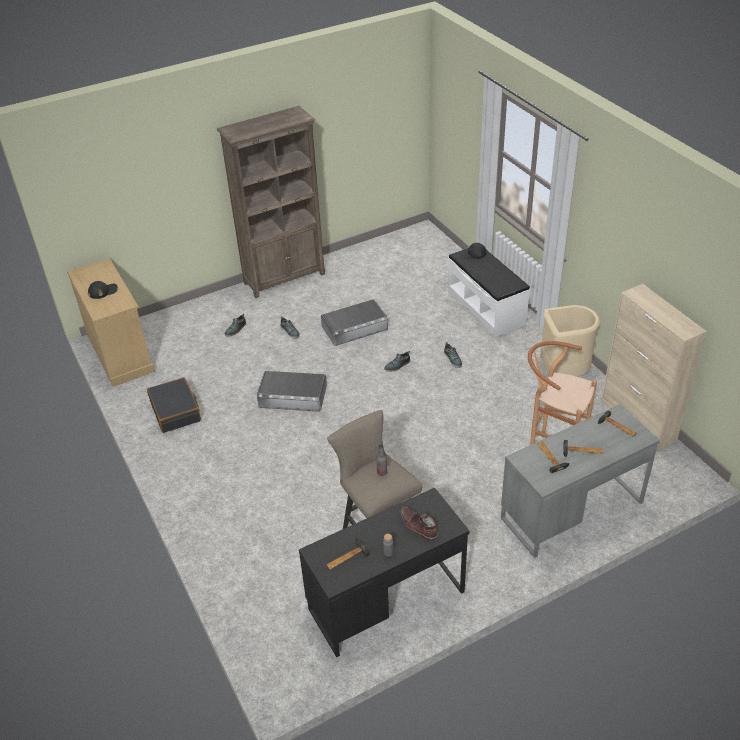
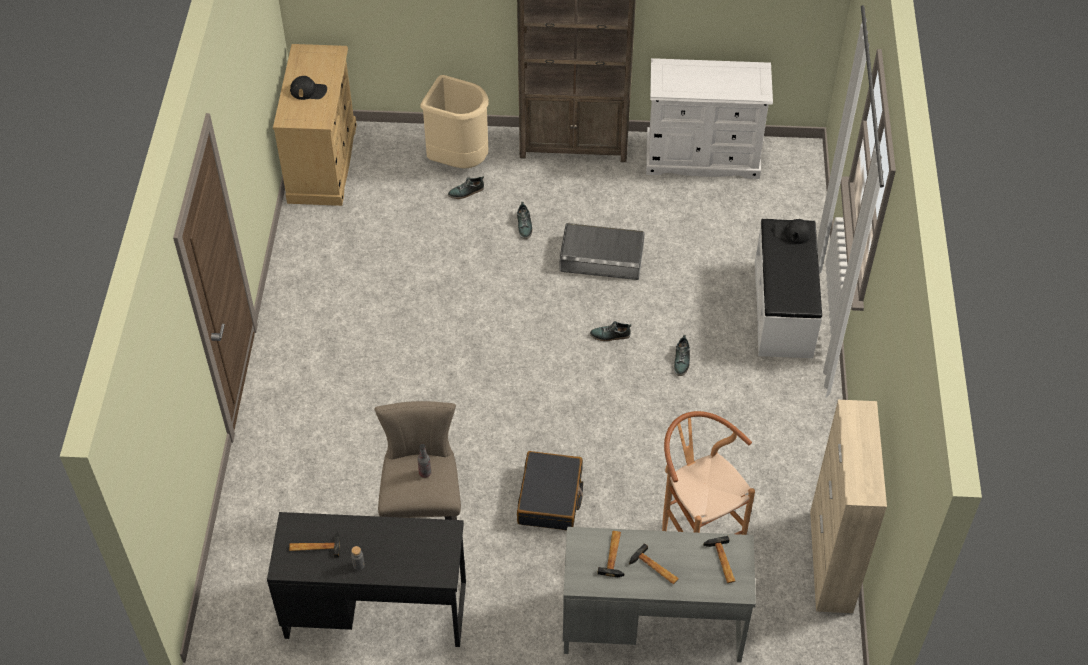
camera: 30 degrees right, 10 degrees up
black suitcase [147,377,201,433] -> black suitcase moved to [517,451,583,530]
grey storage box [257,371,327,412] -> none
brown boot [401,507,438,541] -> none
beige trash can [540,305,600,377] -> beige trash can moved to [420,75,489,169]
none -> white dresser [646,58,773,179]

